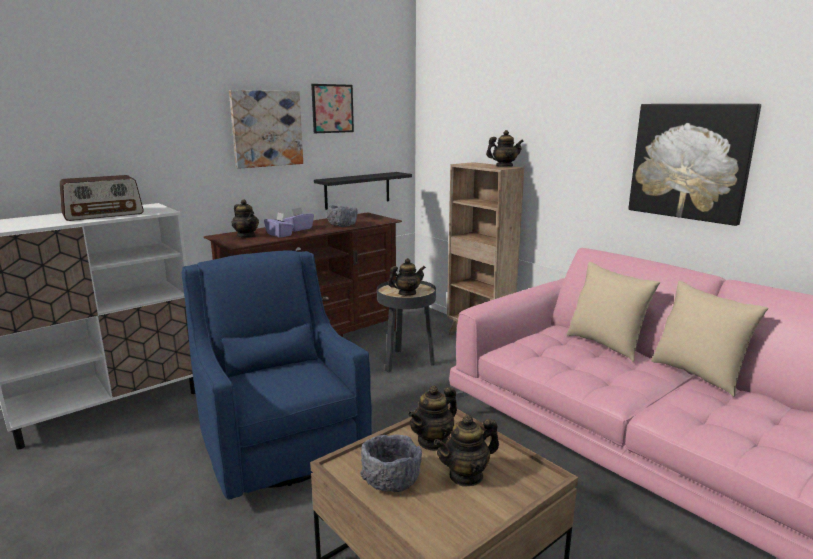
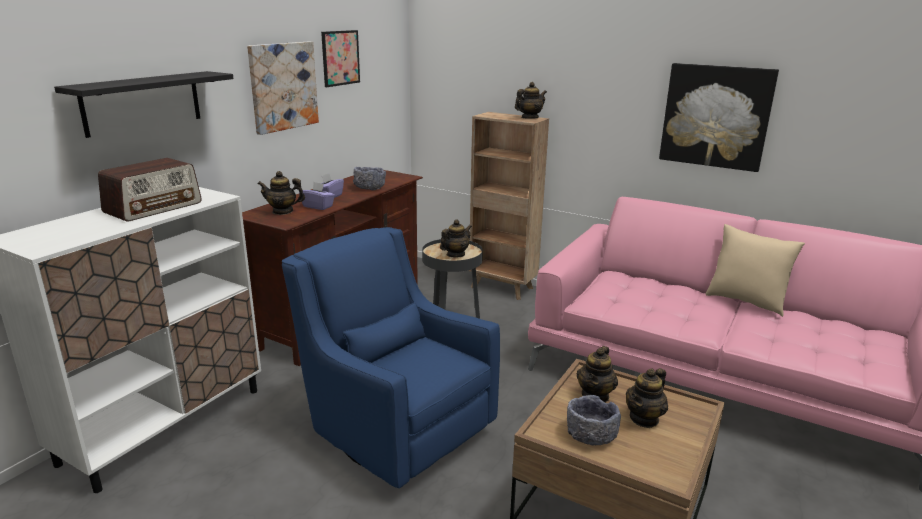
camera: 20 degrees left, 5 degrees up
teapot [232,199,259,238] -> teapot turned 150 degrees clockwise [258,171,305,215]
black shelf [314,172,412,210] -> black shelf moved to [54,71,234,138]
beige pillow [567,262,660,362] -> none

